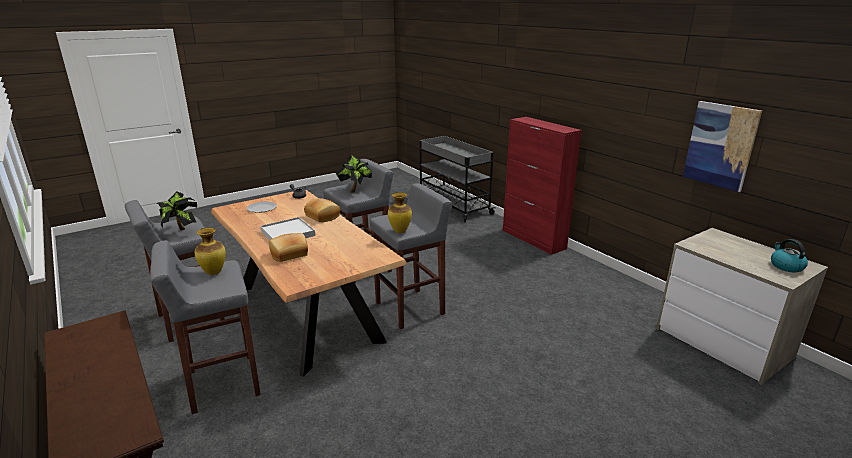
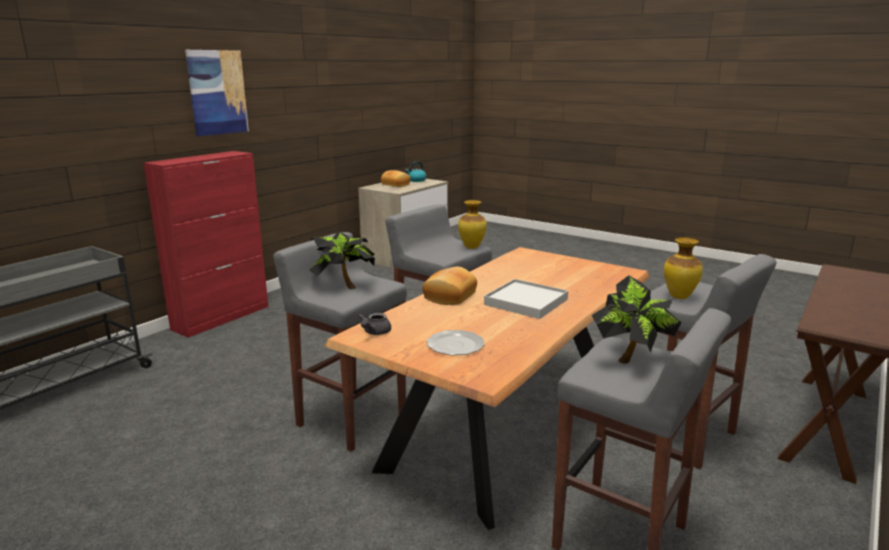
camera: 110 degrees left, 5 degrees down
bread [269,233,308,262] -> bread moved to [381,170,410,187]
picture [683,101,762,192] -> picture moved to [185,50,249,137]

